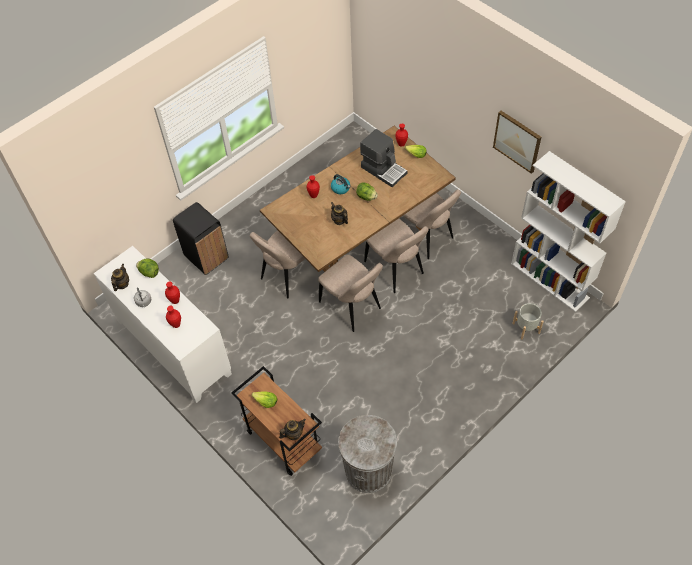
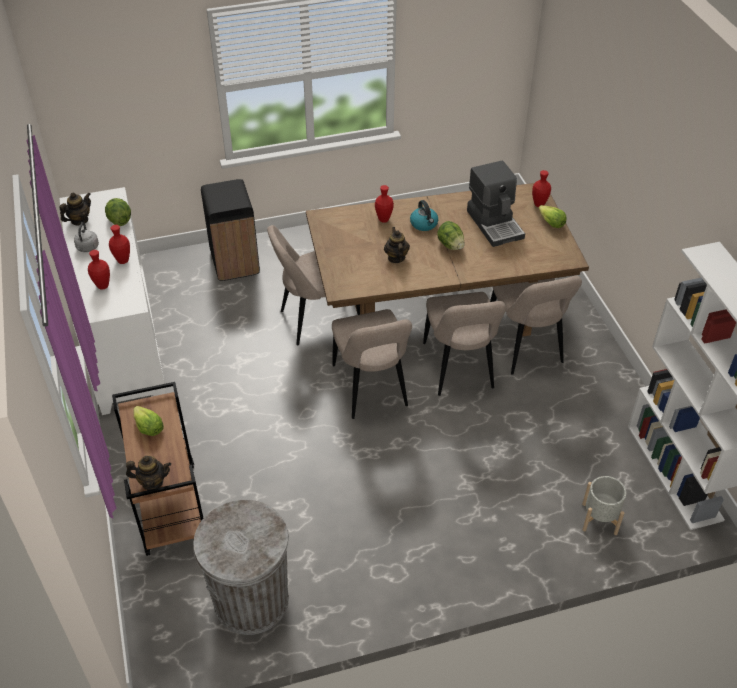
camera: 25 degrees right, 10 degrees down
picture [493,111,541,174] -> none

